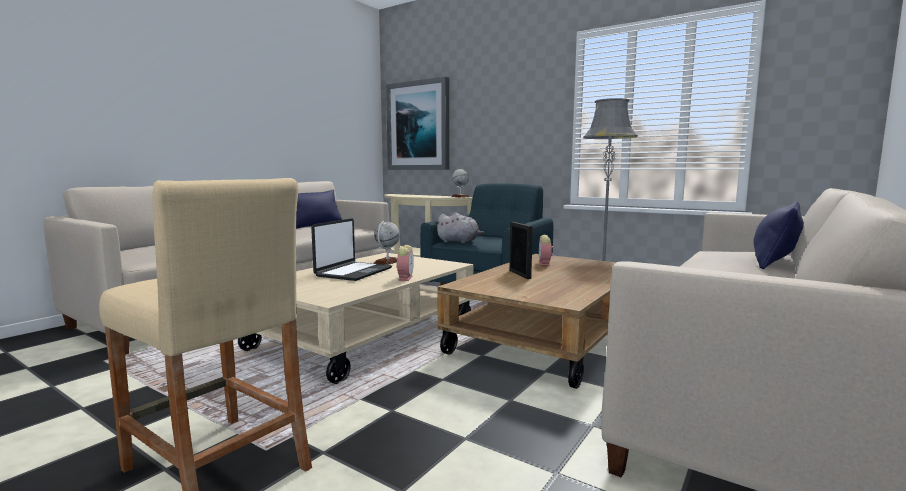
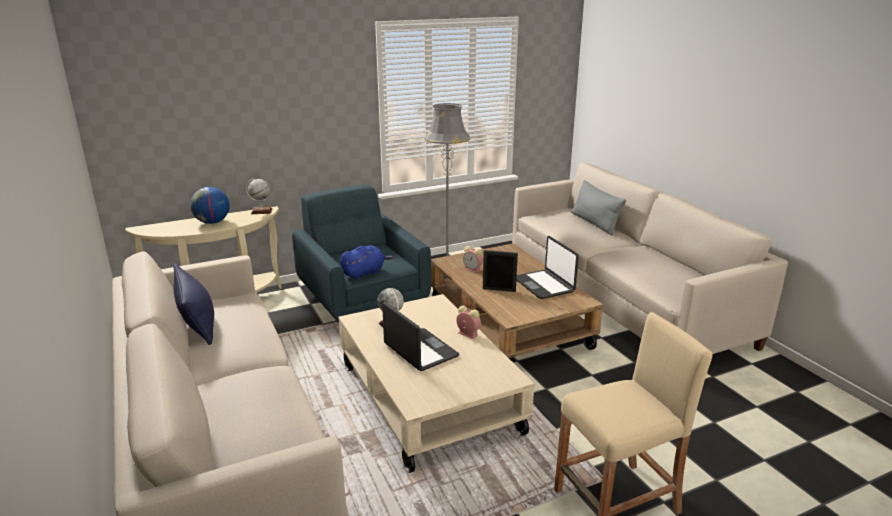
camera: 60 degrees left, 15 degrees up
picture [386,77,449,170] -> none
grey plush toy [435,212,484,244] -> blue plush toy [340,245,394,279]
blue pillow [753,201,804,269] -> grey pillow [571,180,626,236]
none -> globe [190,187,230,224]
none -> laptop [516,236,579,299]

